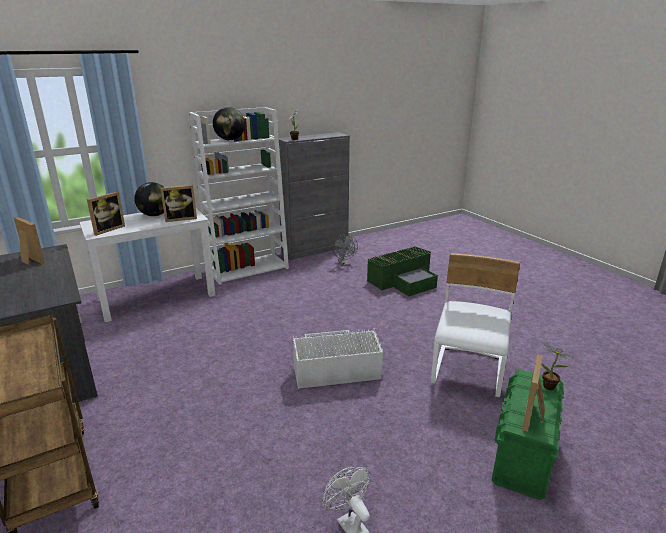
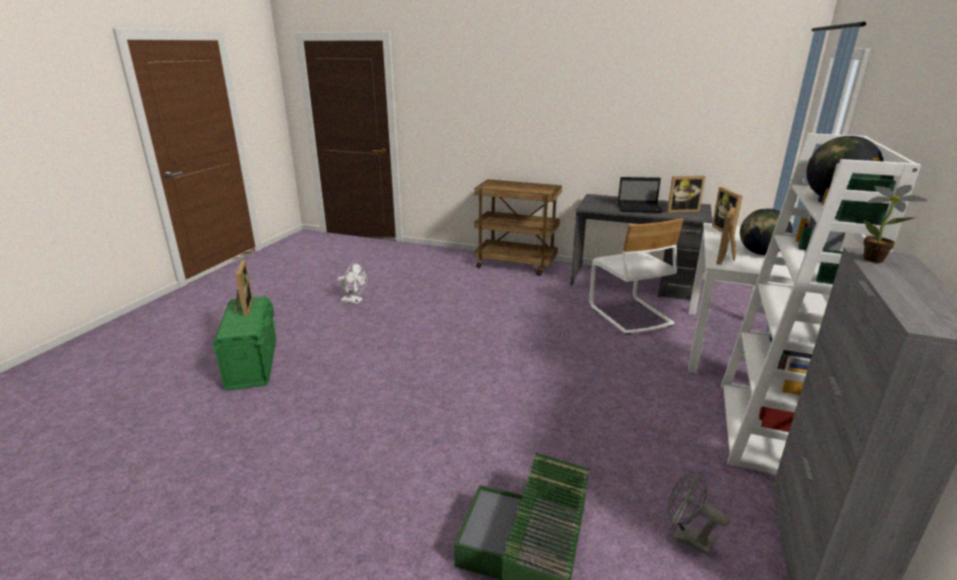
camera: 140 degrees right, 0 degrees up
white storage box [293,330,383,389] -> none
white chair [431,253,520,397] -> white chair moved to [589,218,684,335]
potted plant [541,345,575,390] -> none
none -> laptop [617,177,663,213]

